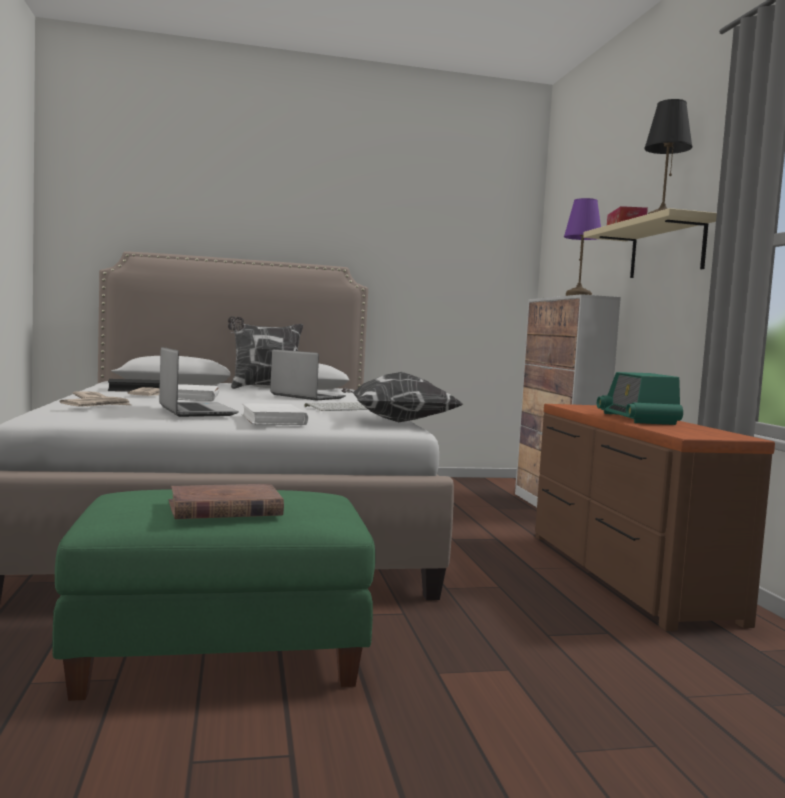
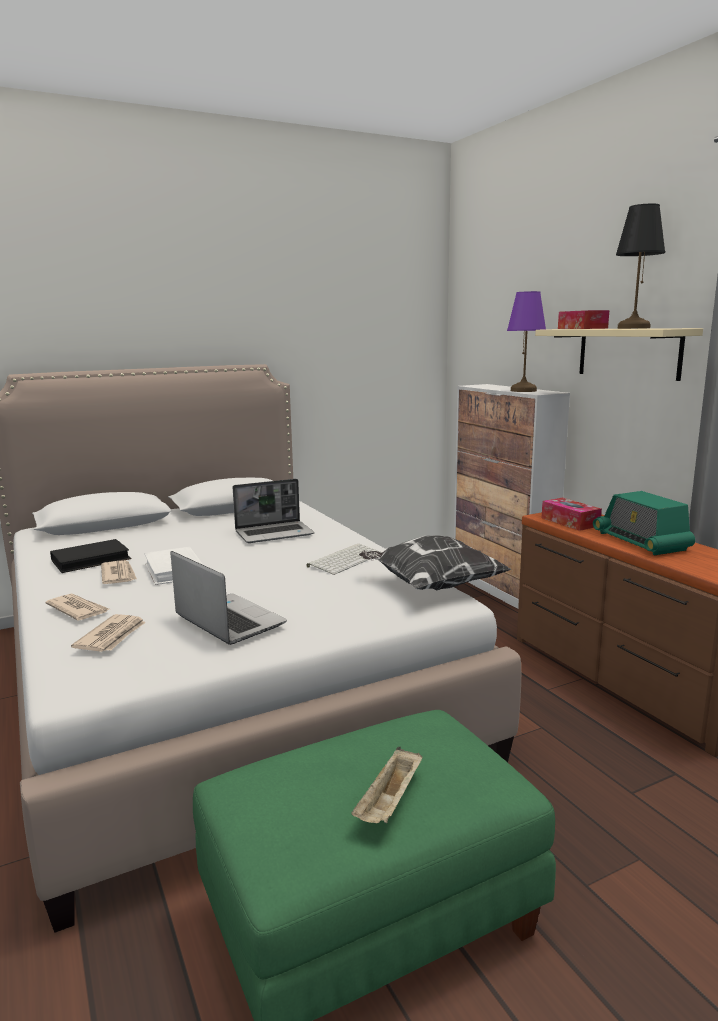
camera: 15 degrees left, 10 degrees up
brown book [169,484,284,519] -> beige tray [352,747,422,823]
pillow [228,316,303,389] -> none
white book [241,403,308,425] -> none
laptop [270,349,346,400] -> laptop turned 135 degrees clockwise [233,479,314,543]
none -> tissue box [542,498,602,531]

